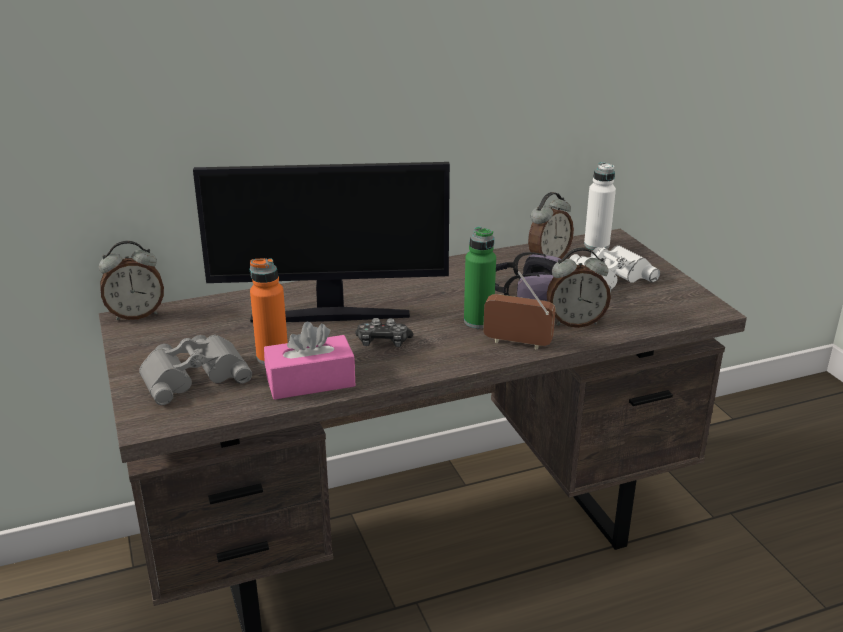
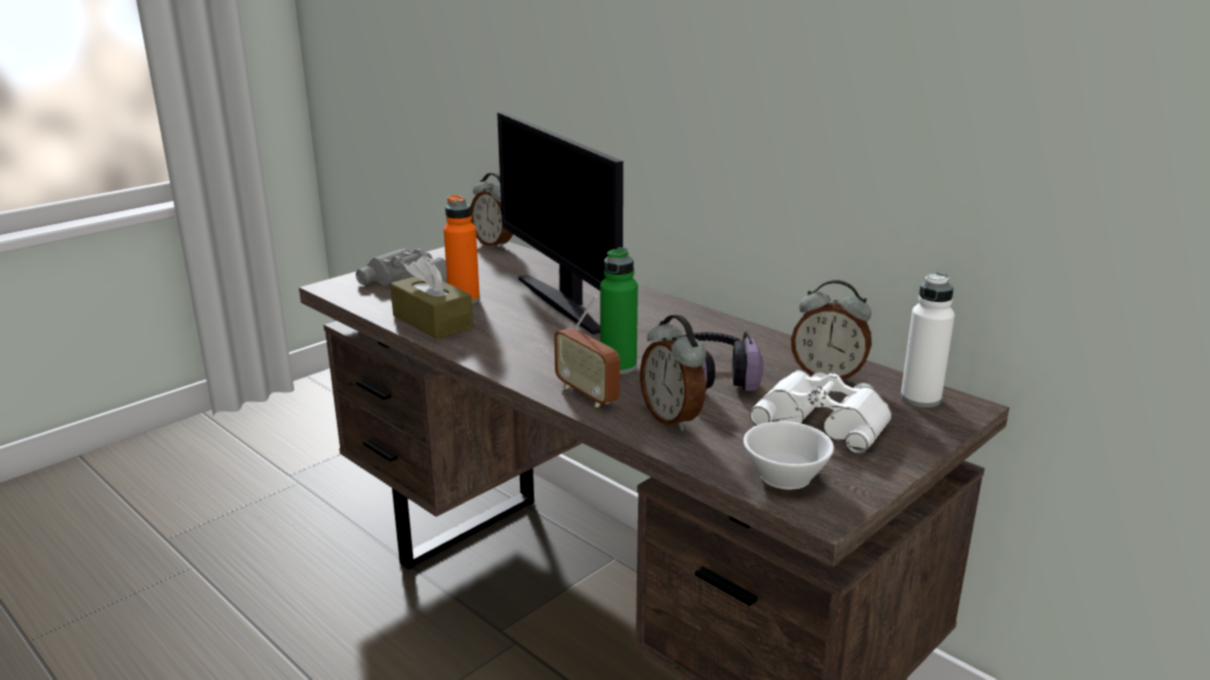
camera: 65 degrees right, 5 degrees down
pink tissue box [264,321,355,400] -> brown tissue box [390,256,473,339]
game controller [356,318,413,347] -> none
radio [483,271,556,349] -> radio turned 150 degrees clockwise [554,295,620,407]
none -> white cup [743,421,834,490]

